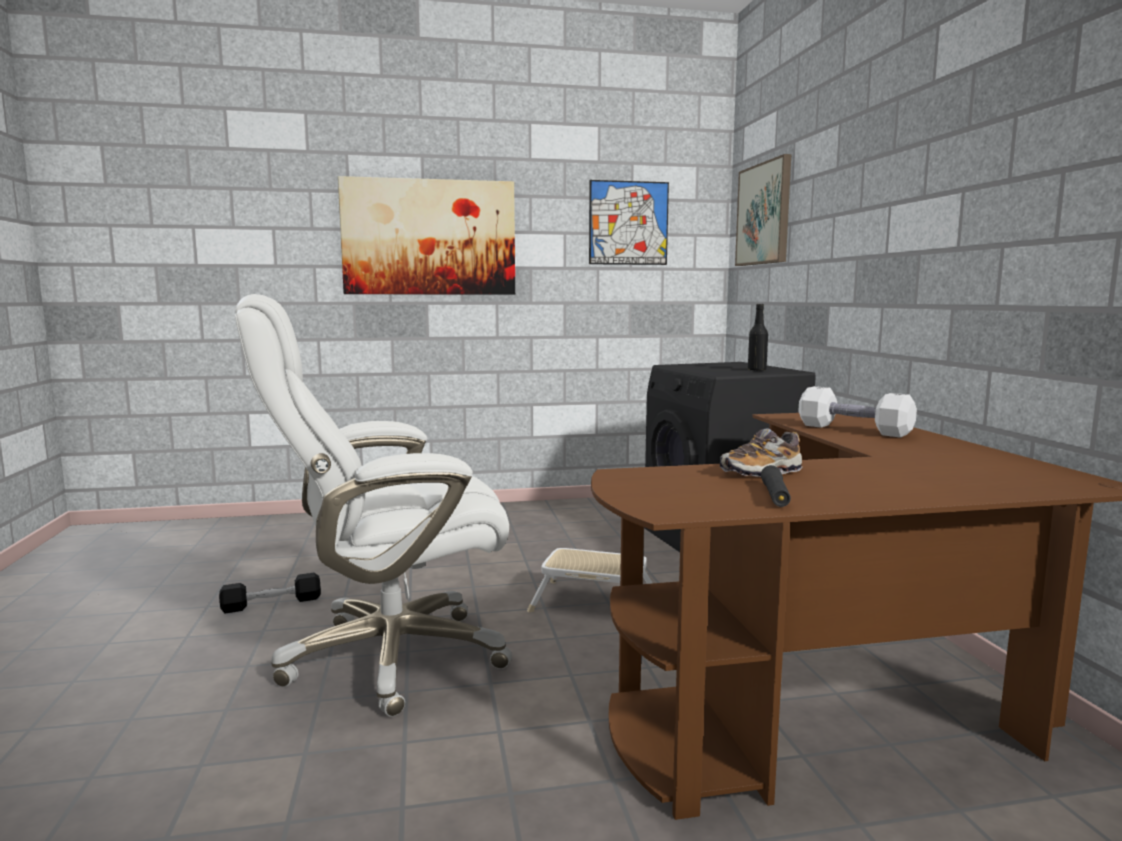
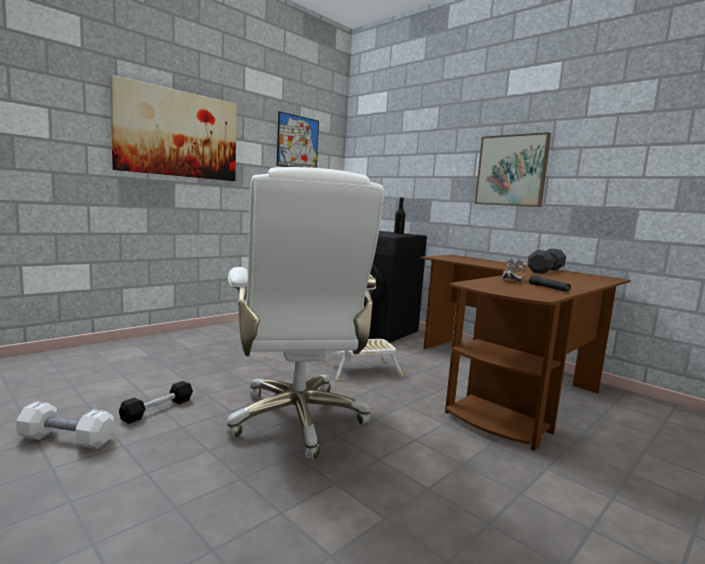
camera: 35 degrees left, 0 degrees up
white office chair [235,294,512,717] -> white office chair turned 45 degrees counterclockwise [227,167,384,460]
picture [735,154,791,266] -> picture moved to [475,132,551,207]
white dumbbell [798,386,917,438] -> white dumbbell moved to [16,401,114,449]
none -> black dumbbell [527,249,566,274]

